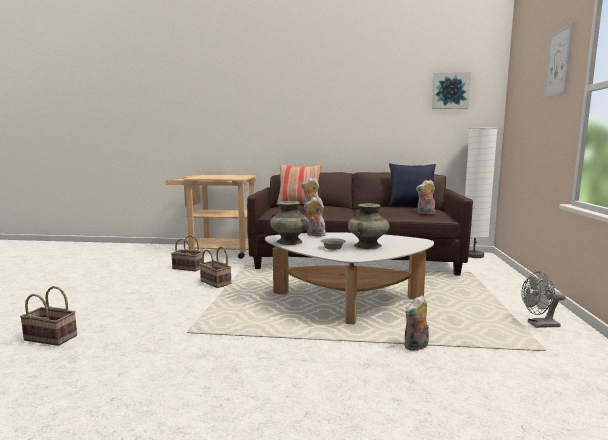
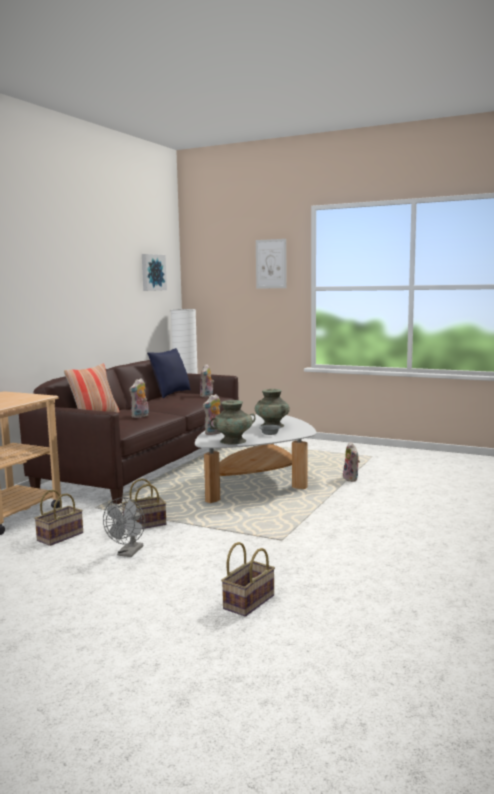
camera: 70 degrees left, 0 degrees up
grey fan [521,271,566,328] -> grey fan moved to [103,497,145,557]

